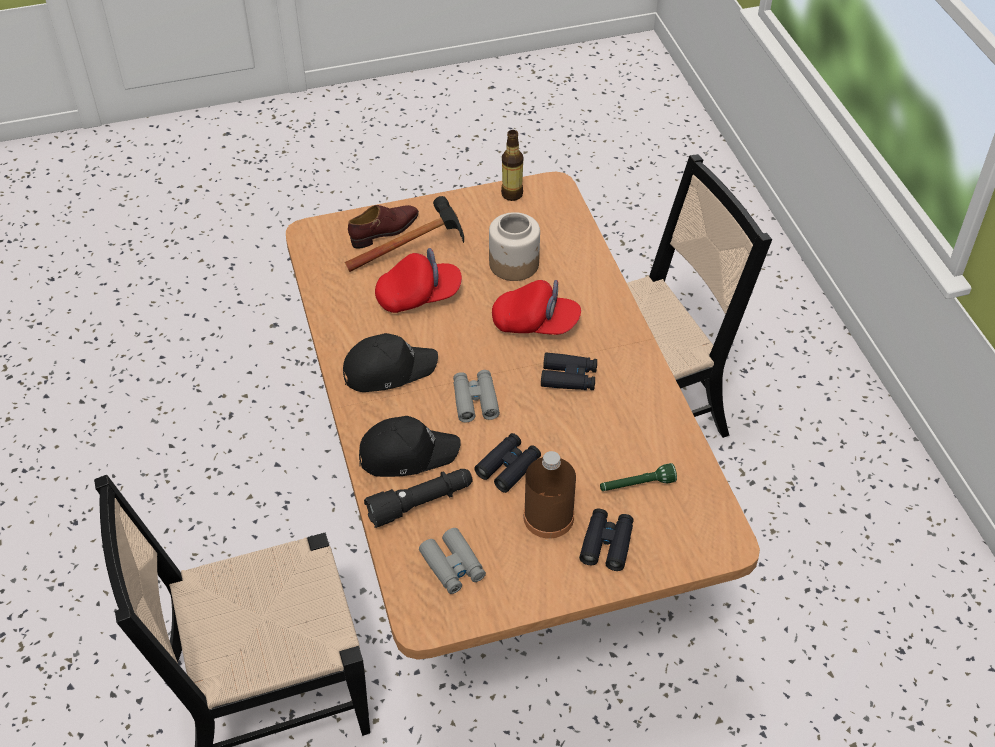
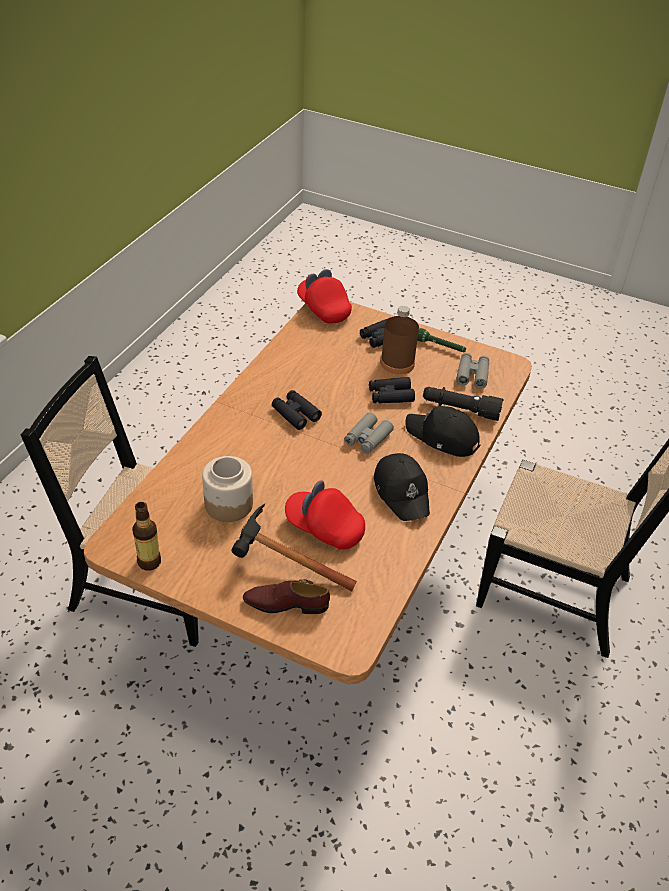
camera: 140 degrees left, 5 degrees down
black cap [343,333,438,392] -> black cap turned 135 degrees counterclockwise [374,453,430,521]
red cap [492,280,581,335] -> red cap moved to [297,269,352,324]
green flashlight [600,463,677,491] -> green flashlight moved to [417,328,466,352]

